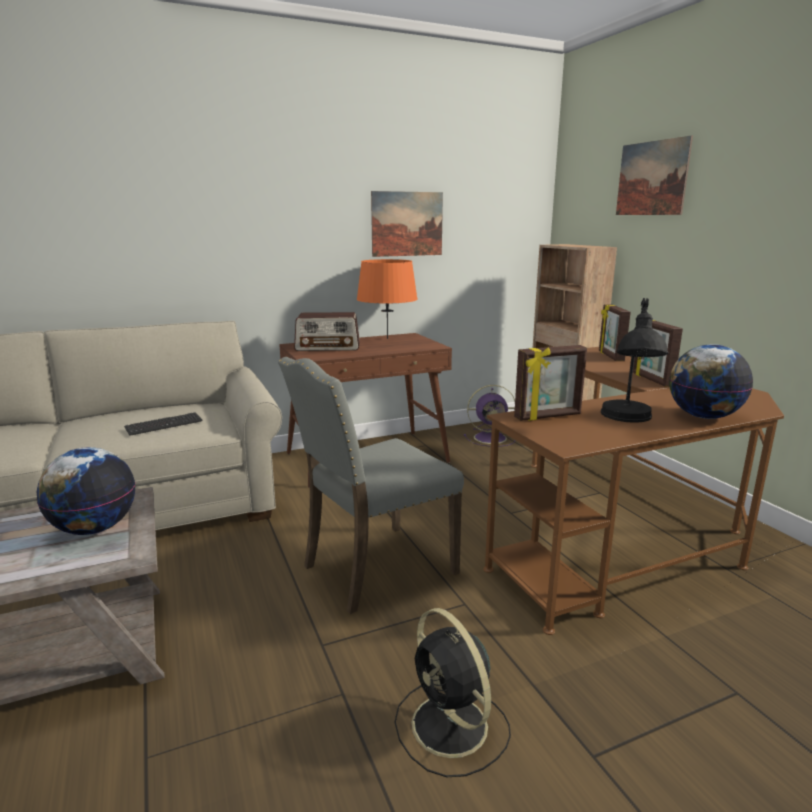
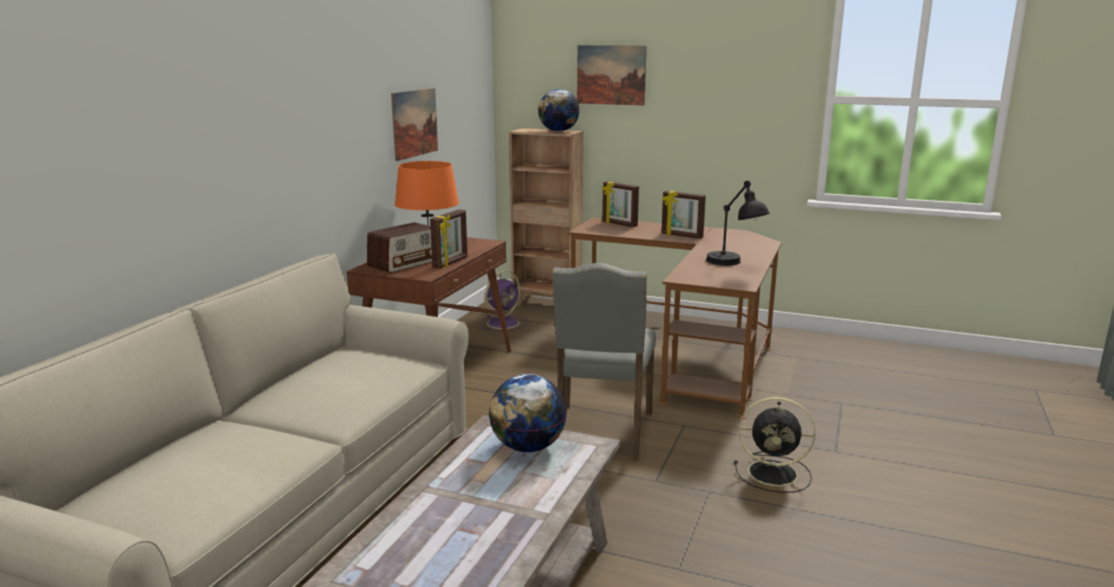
camera: 45 degrees left, 0 degrees up
keyboard [124,412,203,436] -> none
picture frame [514,345,587,421] -> picture frame moved to [430,209,468,269]
globe [669,344,753,419] -> globe moved to [538,89,580,132]

